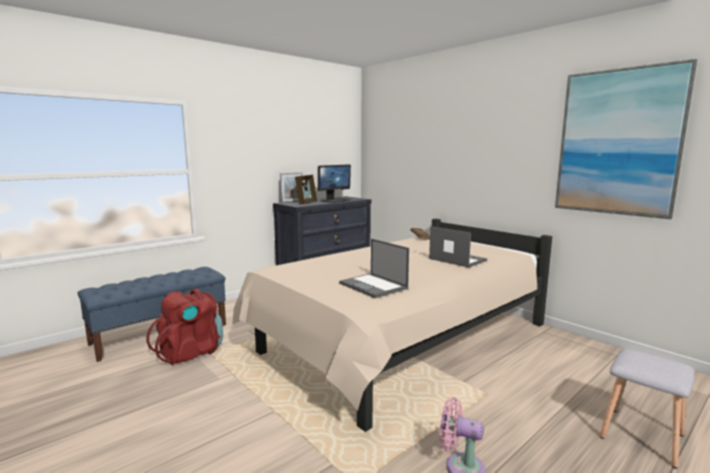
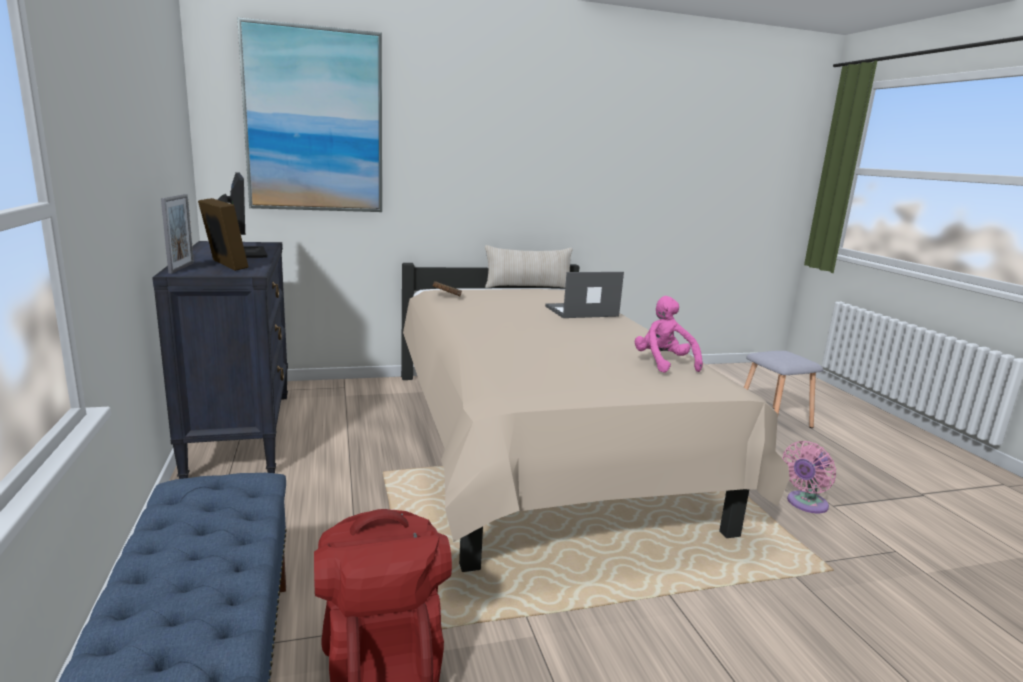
camera: 65 degrees left, 5 degrees up
laptop [339,239,409,298] -> pink plush toy [634,296,703,373]
picture [555,59,697,219] -> picture moved to [237,17,382,212]
none -> beige pillow [485,245,573,288]

